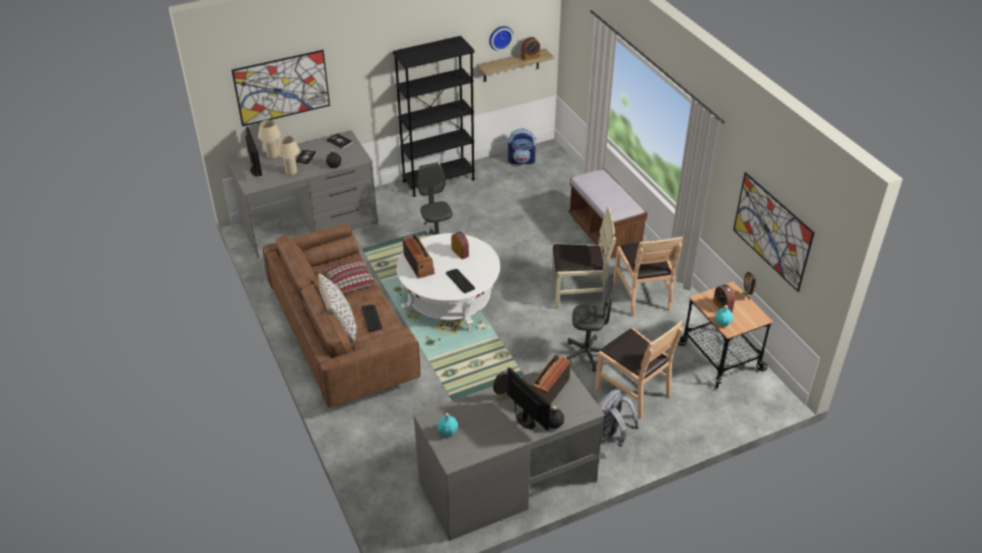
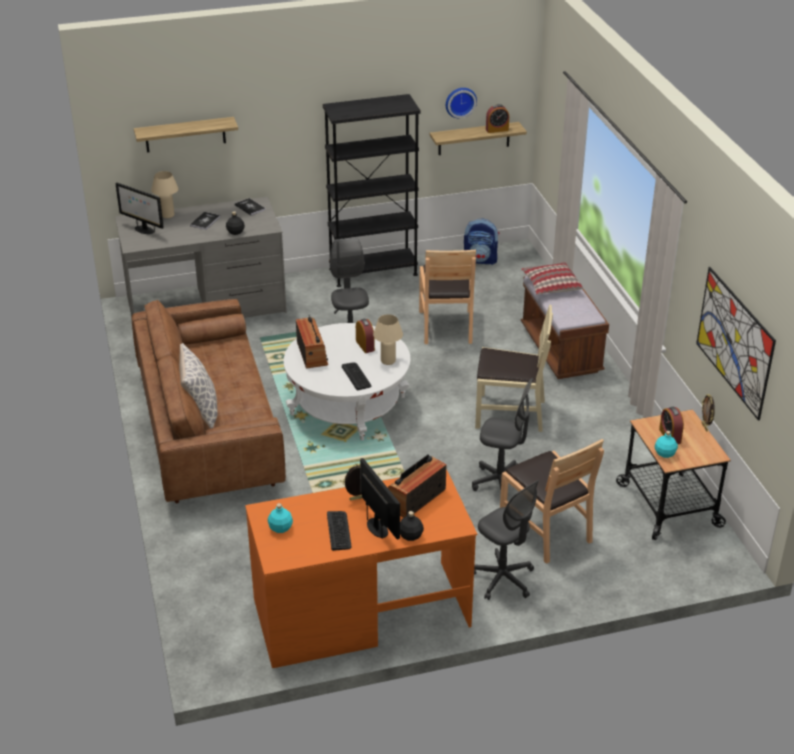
camera: 10 degrees right, 5 degrees down
picture [231,50,330,127] -> shelf [134,117,238,153]
monitor [245,127,262,176] -> monitor turned 135 degrees clockwise [116,183,164,234]
beige table lamp [277,136,300,175] -> beige table lamp moved to [373,314,403,365]
pillow [322,258,376,293] -> pillow moved to [521,262,583,295]
keyboard [362,305,382,332] -> keyboard moved to [327,511,351,551]
grey desk [413,368,605,540] -> orange desk [245,469,477,668]
grey backpack [598,389,639,447] -> grey office chair [474,480,539,600]
brown chair [614,237,683,317] -> brown chair moved to [419,250,476,344]

